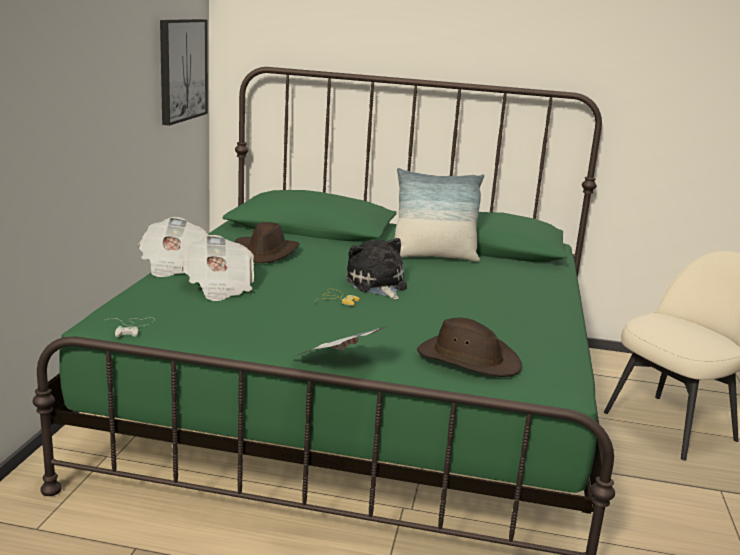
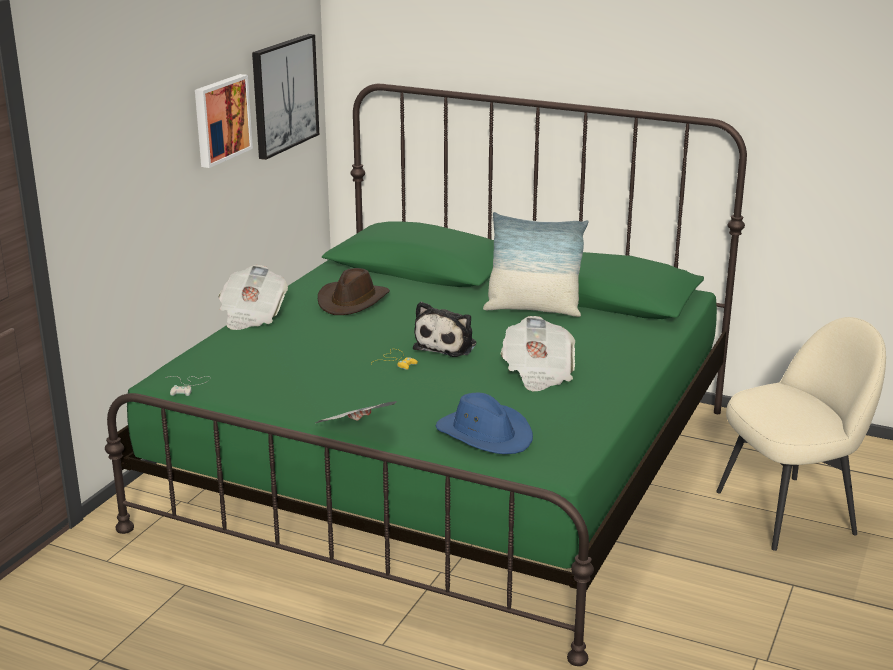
camera: 15 degrees right, 5 degrees up
newspaper [181,235,254,301] -> newspaper moved to [500,316,575,392]
plush toy [346,238,407,300] -> plush toy turned 150 degrees counterclockwise [413,301,476,357]
brown hat [417,318,522,377] -> blue hat [436,393,533,454]
none -> picture [195,74,253,168]

